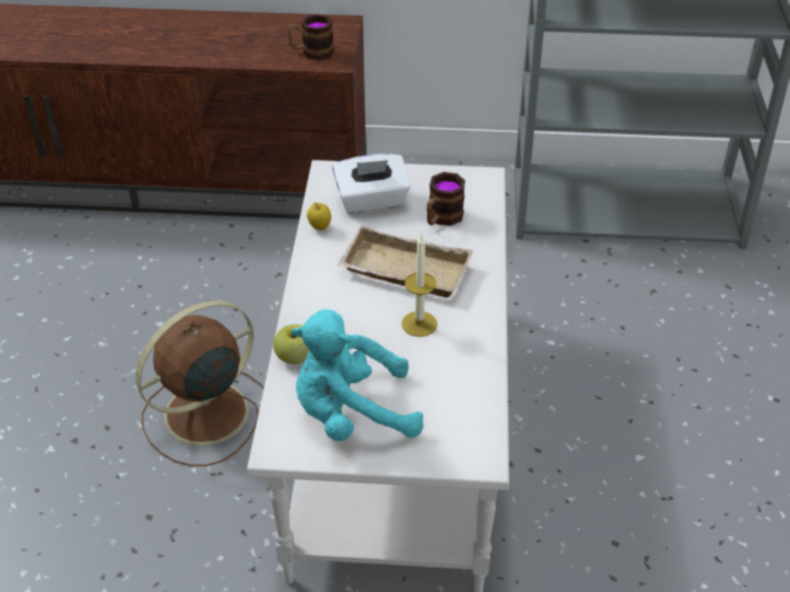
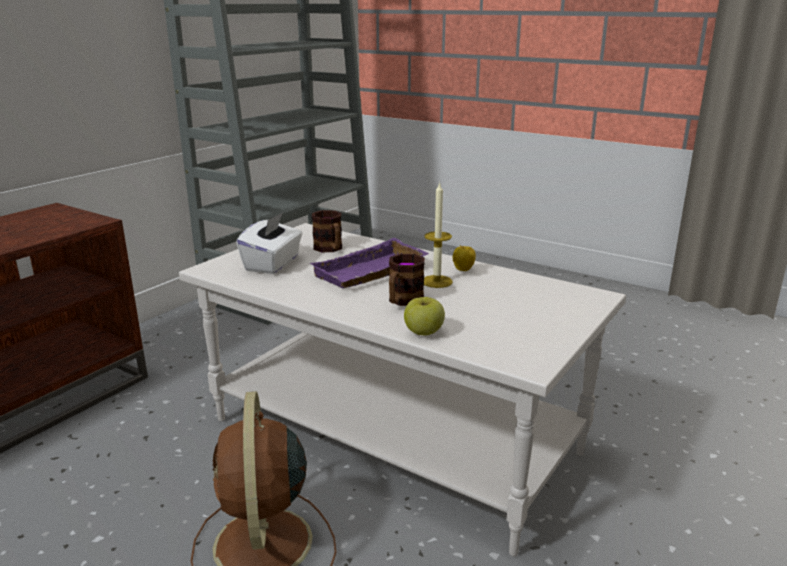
camera: 60 degrees left, 20 degrees down
mug [288,14,334,60] -> mug moved to [389,254,425,306]
turquoise plush toy [291,309,424,441] -> none
apple [307,202,331,230] -> apple moved to [453,245,476,271]
beige tray [337,226,473,297] -> purple tray [309,238,429,288]

